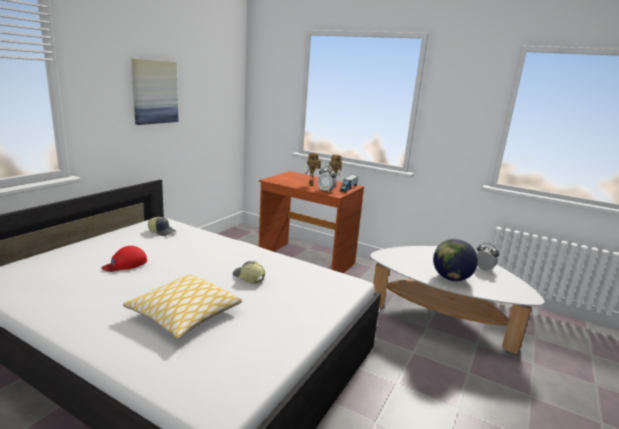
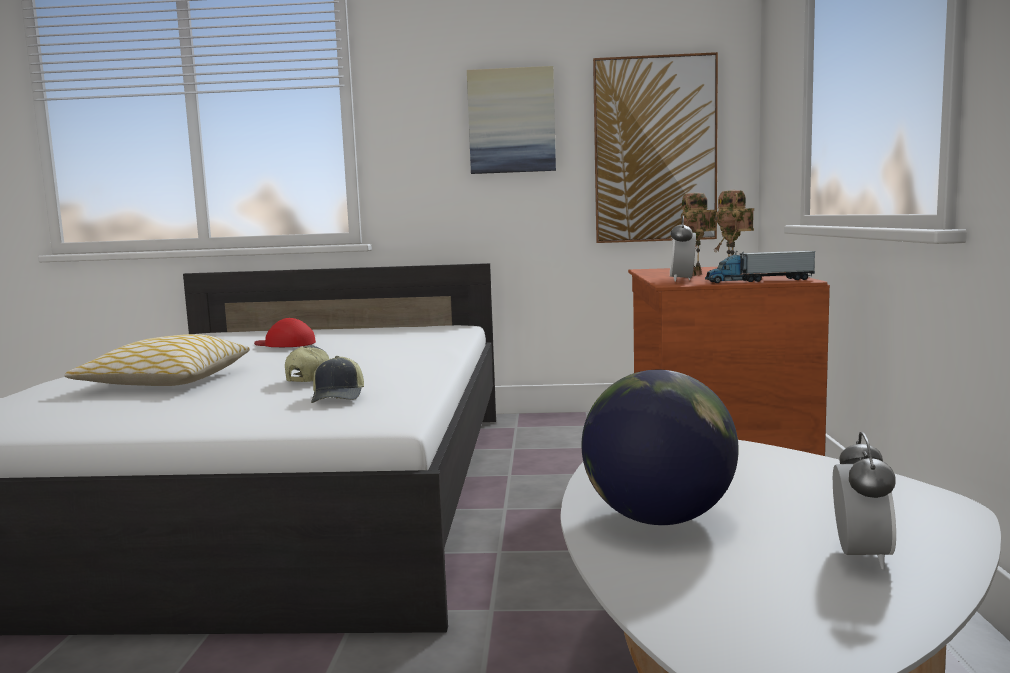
camera: 65 degrees right, 10 degrees down
cap [148,217,176,236] -> cap moved to [311,356,364,403]
none -> picture [593,52,718,243]

